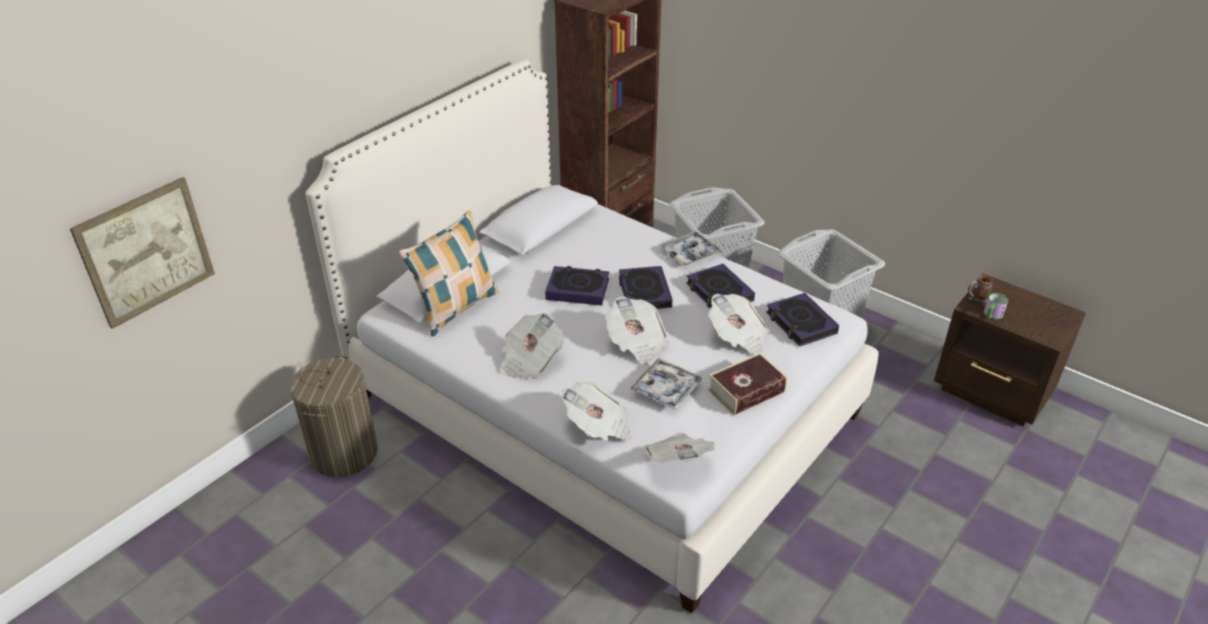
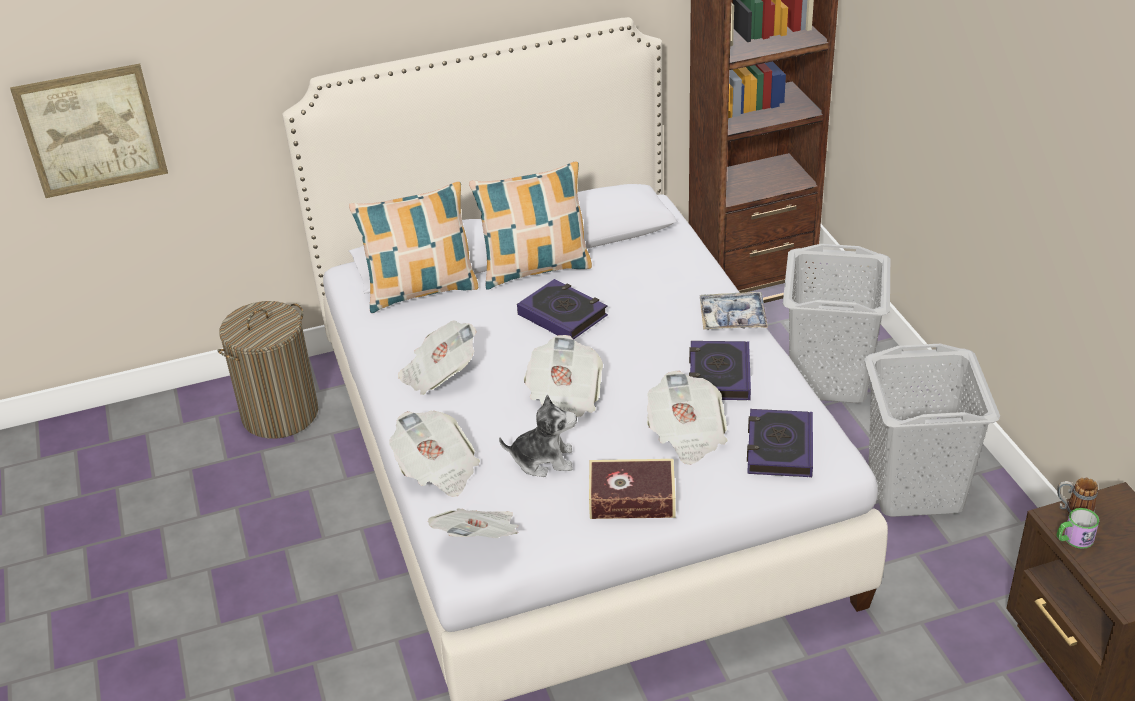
camera: 35 degrees right, 0 degrees up
book [619,266,673,309] -> none
tray [630,358,702,410] -> plush toy [499,395,577,477]
none -> pillow [469,162,592,290]

